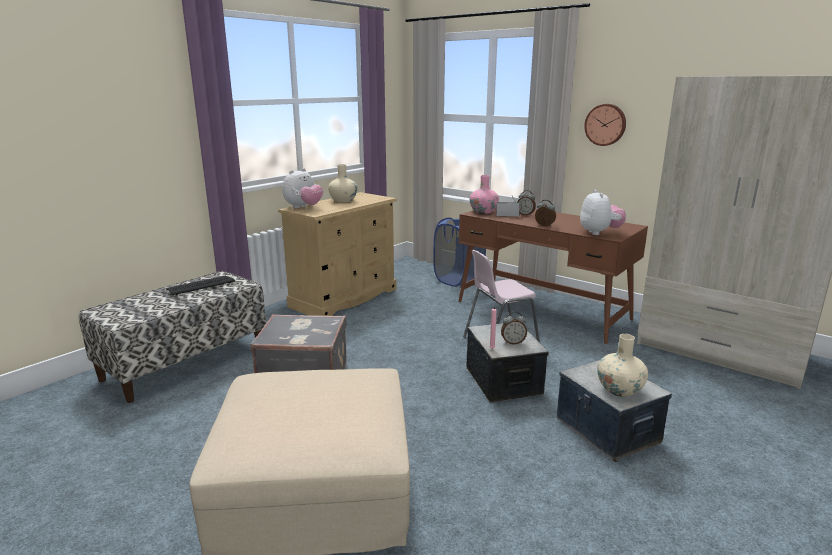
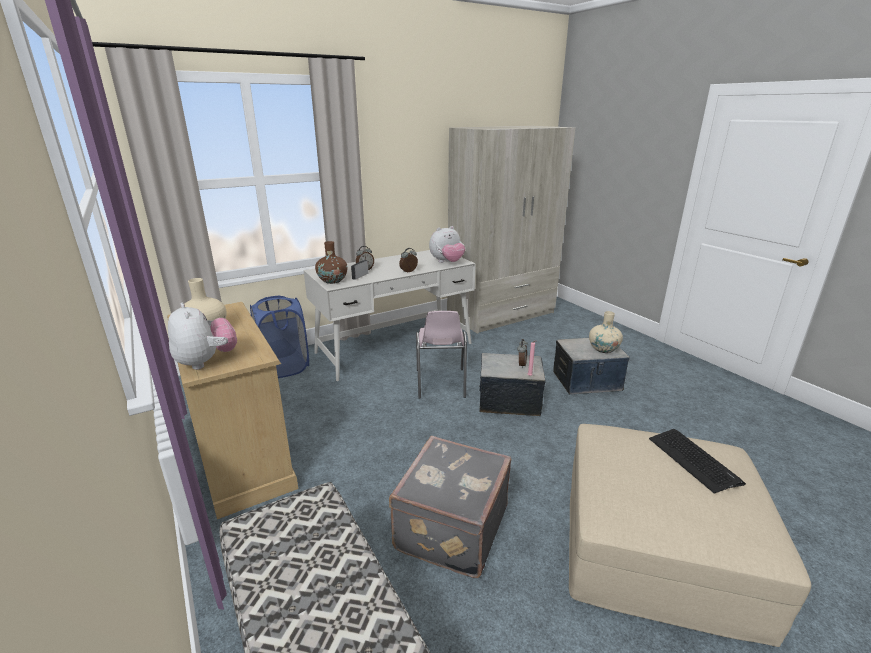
camera: 70 degrees left, 5 degrees up
keyboard [166,276,235,295] -> keyboard moved to [649,429,746,493]
brown desk [459,207,648,344] -> white desk [304,250,476,381]
pink vase [470,175,499,214] -> brown vase [315,241,348,284]
plush toy [580,190,626,235] -> plush toy turned 135 degrees clockwise [429,226,465,263]
wall clock [584,104,626,146] -> none

